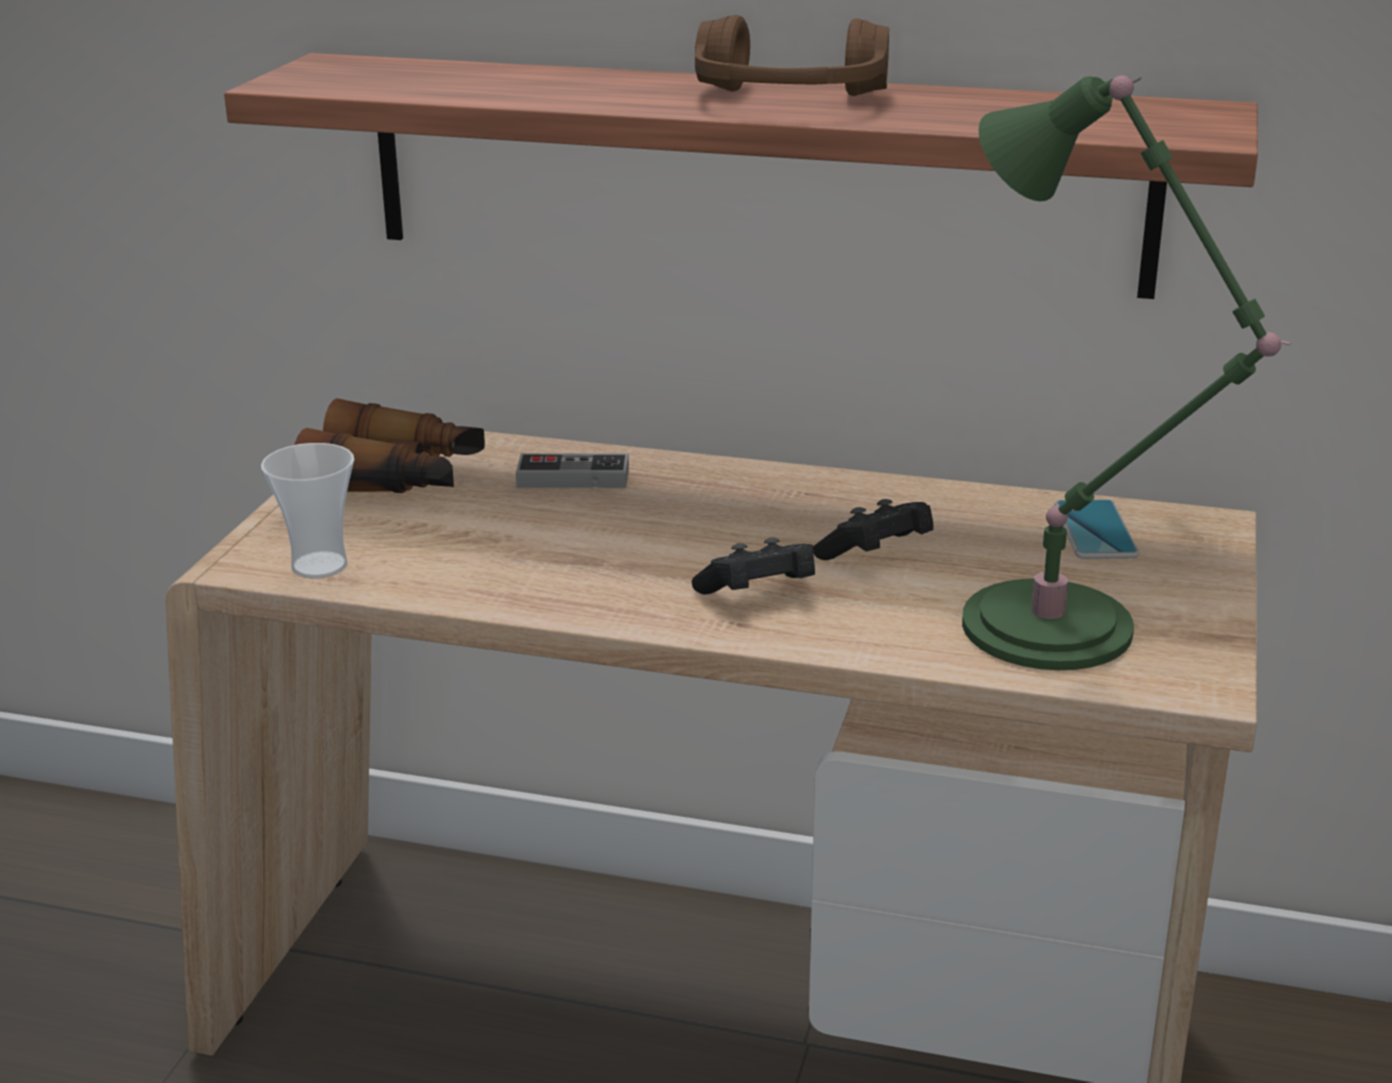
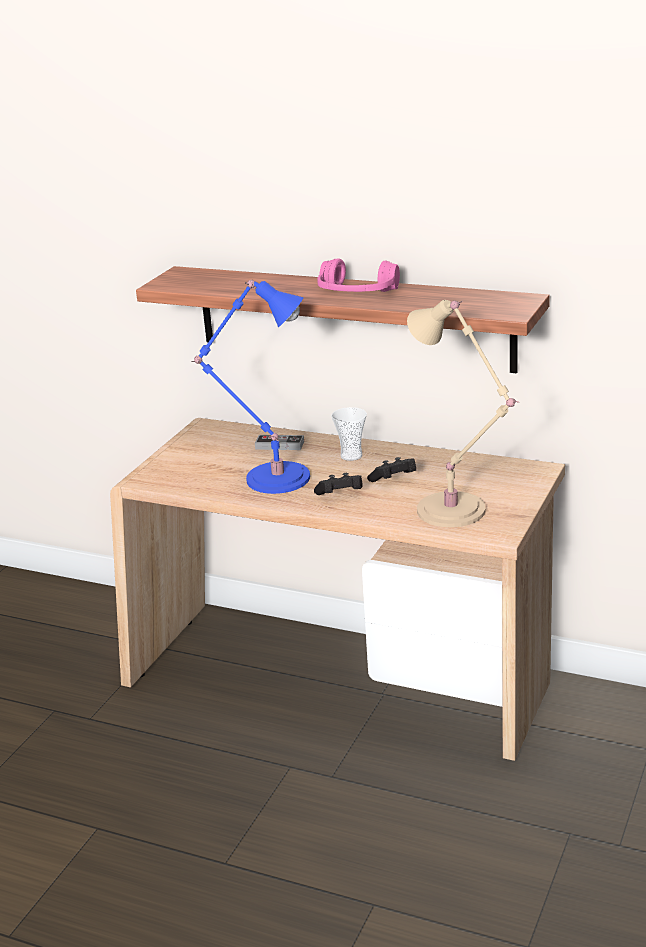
camera: 10 degrees right, 0 degrees up
cup [261,443,354,579] -> cup moved to [331,407,367,461]
binoculars [294,398,485,493] -> none
brown headphones [695,15,889,96] -> pink headphones [317,258,400,292]
green table lamp [962,76,1291,670] -> beige table lamp [407,300,519,527]
phone [1054,499,1139,559] -> none
none -> blue table lamp [191,280,310,494]

